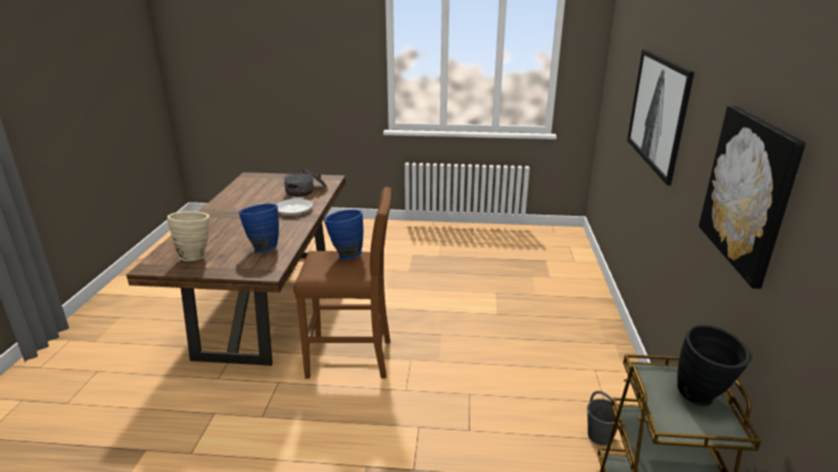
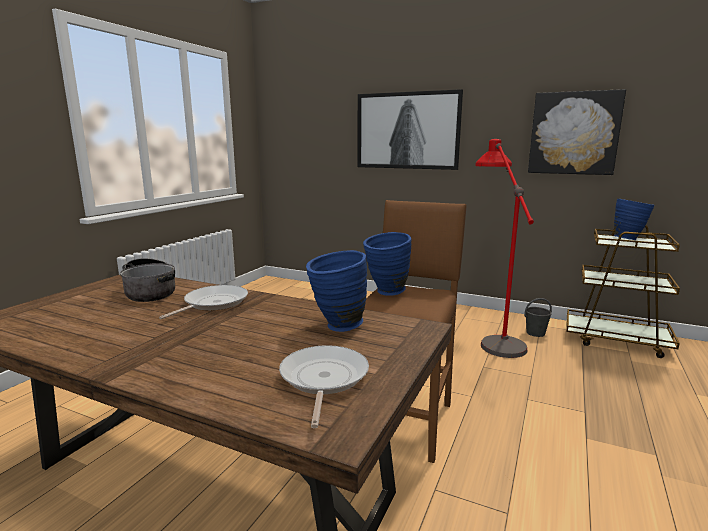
camera: 70 degrees left, 10 degrees down
beige vase [167,211,210,261] -> frying pan [279,345,369,428]
black vase [677,325,752,406] -> blue vase [614,199,655,240]
none -> red floor lamp [475,139,534,358]

